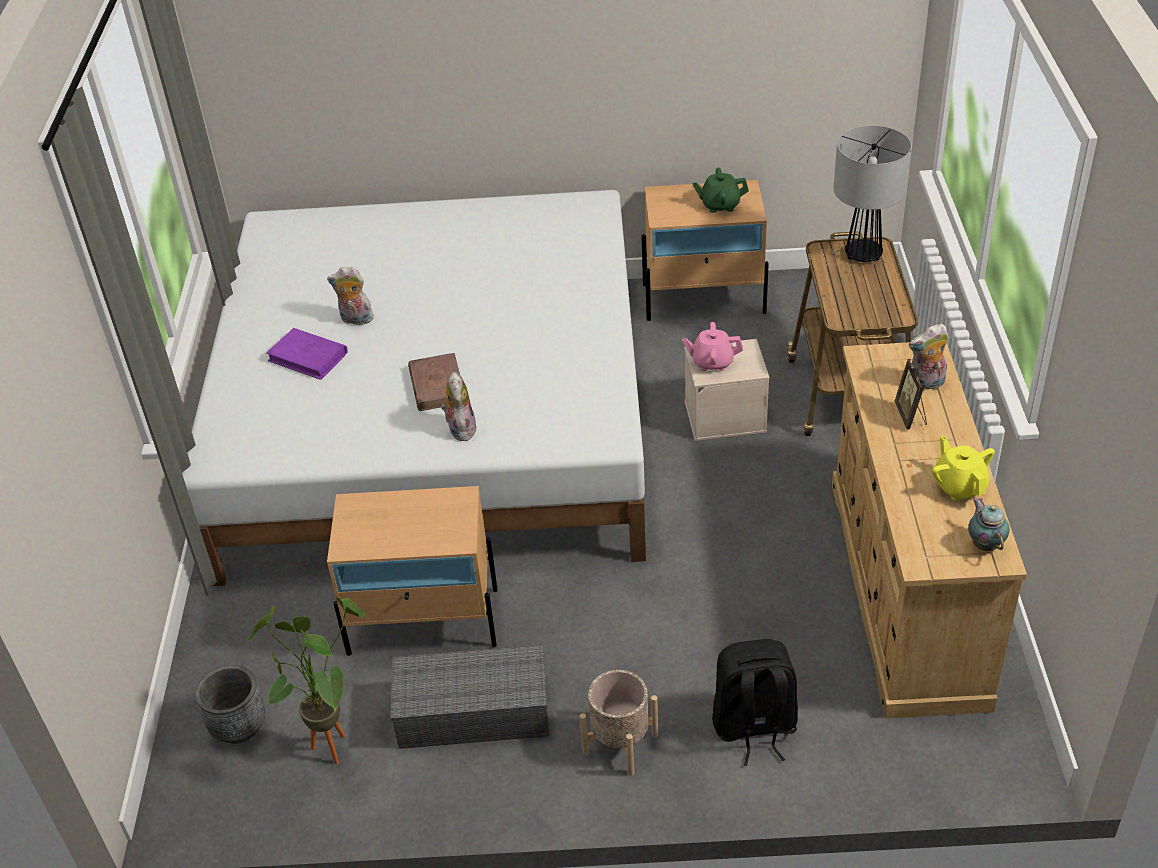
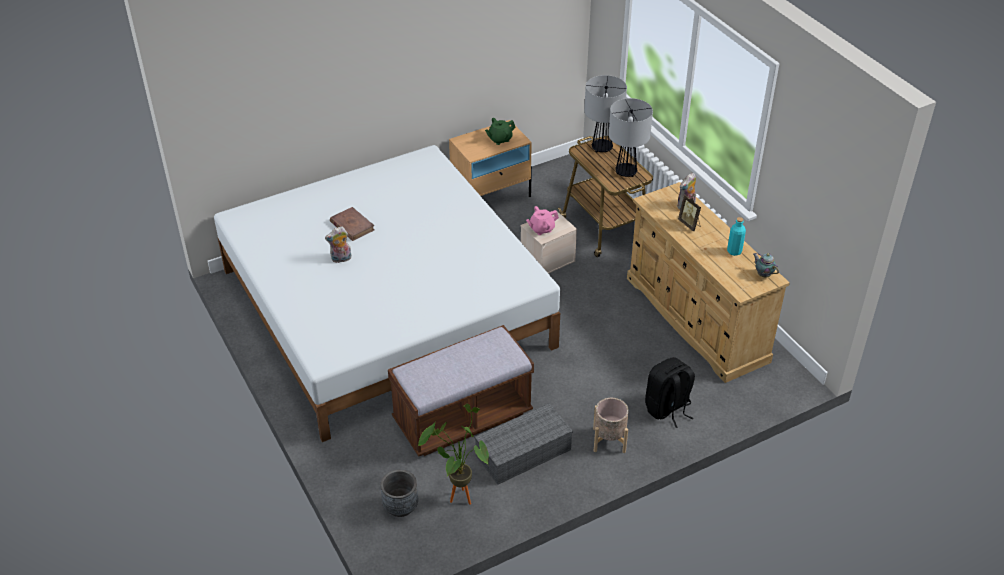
camera: 30 degrees left, 0 degrees up
purple book [266,328,348,380] -> none
beige nightstand [327,486,498,656] -> brown bench [388,325,534,457]
brown book [408,353,460,411] -> brown book moved to [330,207,375,241]
plush toy [441,372,477,441] -> none
yellow teapot [932,436,995,501] -> turquoise bottle [727,217,746,256]
none -> table lamp [609,98,653,177]

